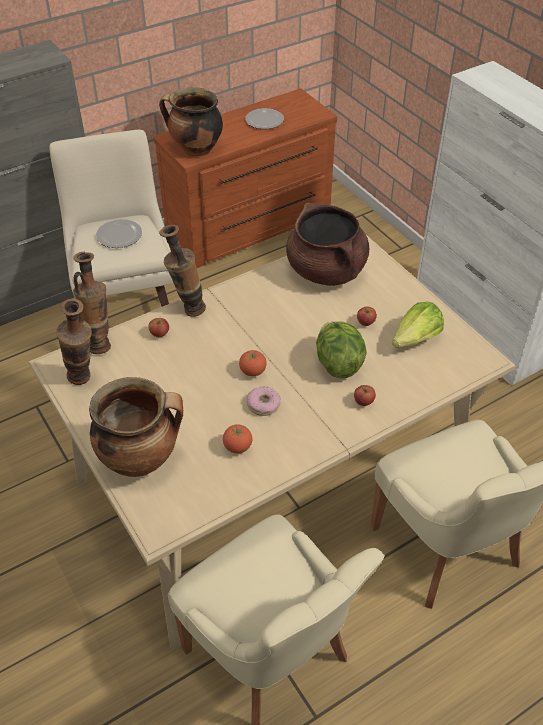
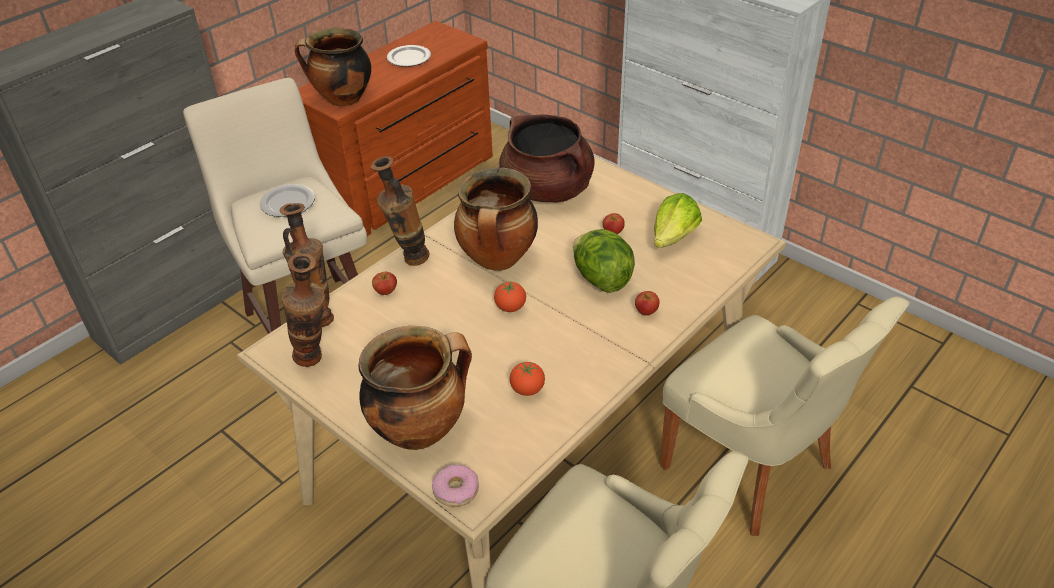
camera: 15 degrees left, 5 degrees down
donut [247,386,281,416] -> donut moved to [432,464,479,507]
none -> cooking pot [454,167,538,271]

